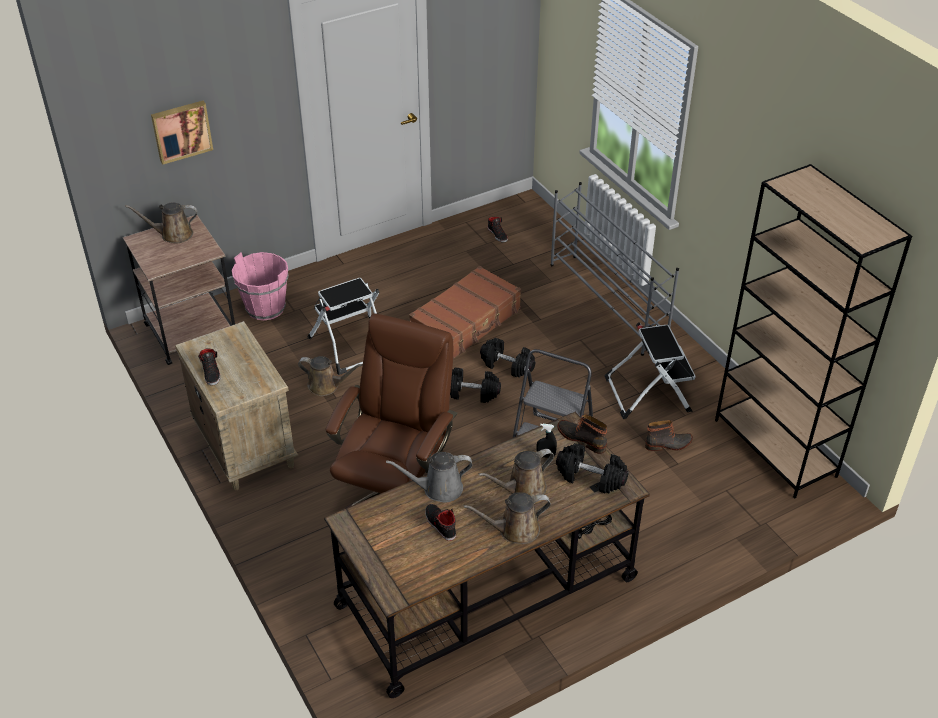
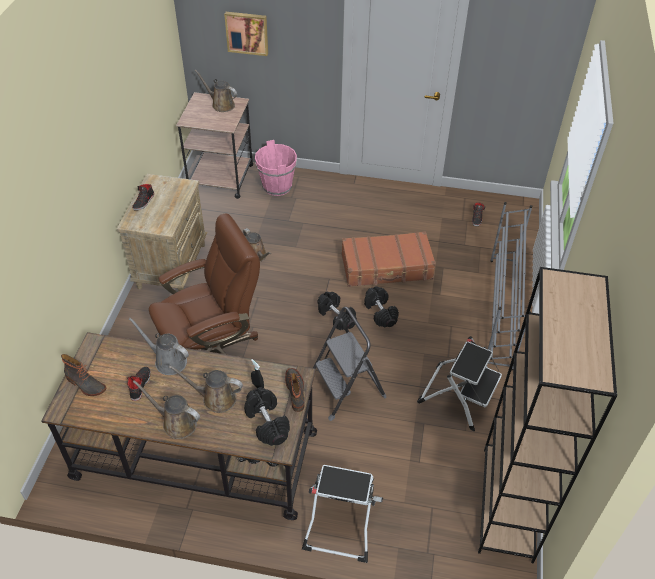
camera: 40 degrees right, 5 degrees up
step ladder [307,278,380,375] -> step ladder moved to [302,465,383,563]
boot [645,420,693,451] -> boot moved to [61,354,106,396]

